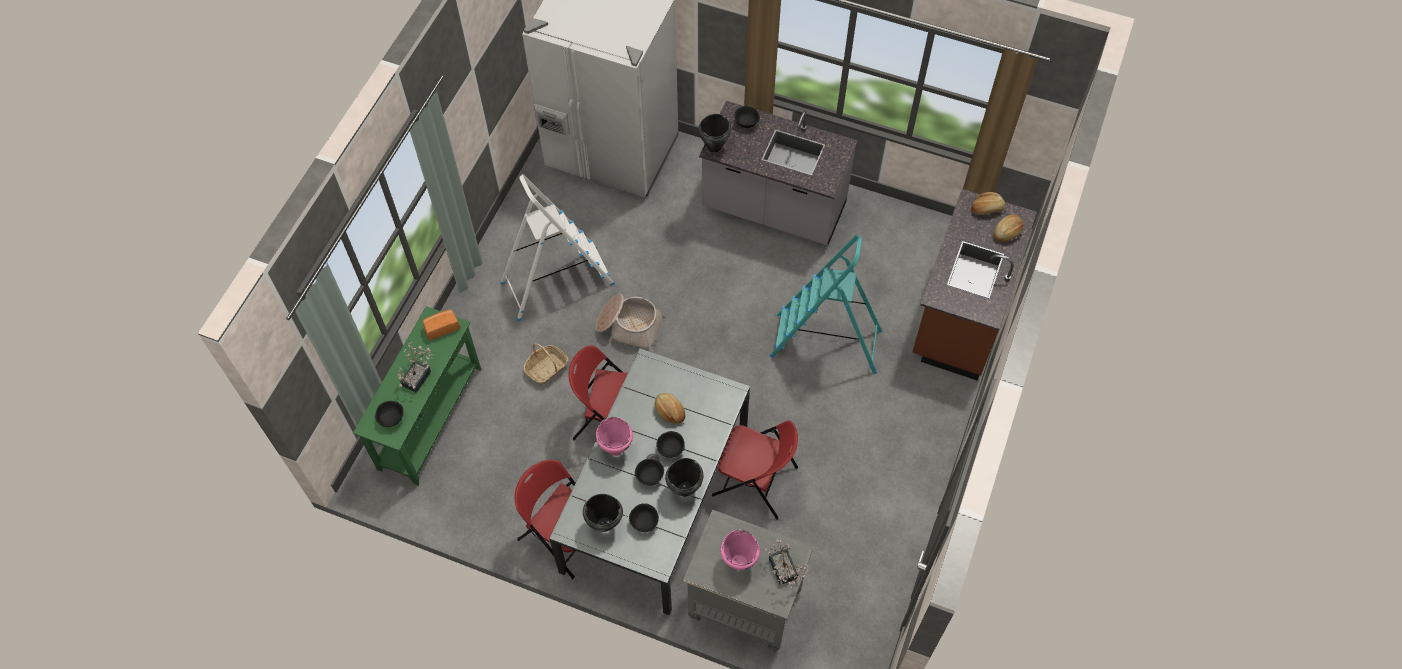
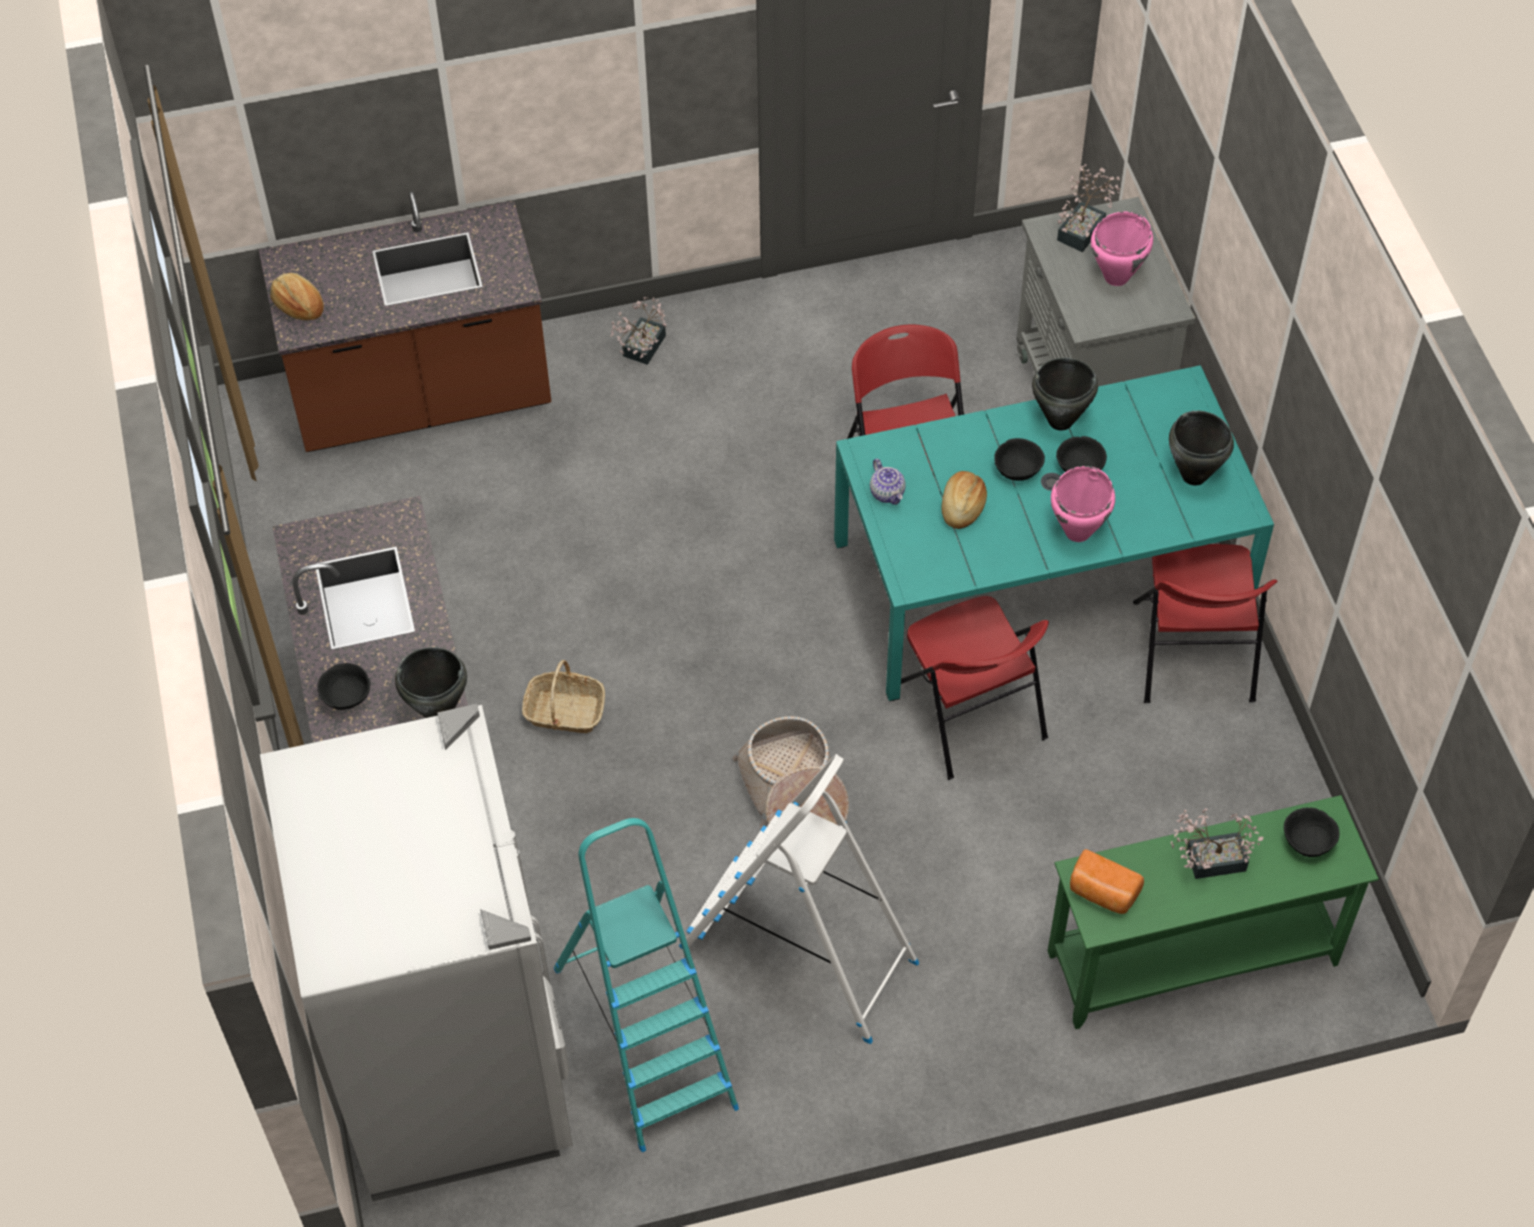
camera: 125 degrees left, 5 degrees down
basket [523,343,569,385] -> basket moved to [522,660,605,733]
grey dining table [549,348,750,615] -> turquoise dining table [834,365,1274,701]
black bowl [629,503,659,532] -> none
turquoise step ladder [770,235,882,374] -> turquoise step ladder moved to [554,818,739,1152]
bread [993,214,1023,242] -> none
none -> potted plant [610,297,666,365]
none -> teapot [870,459,906,505]

